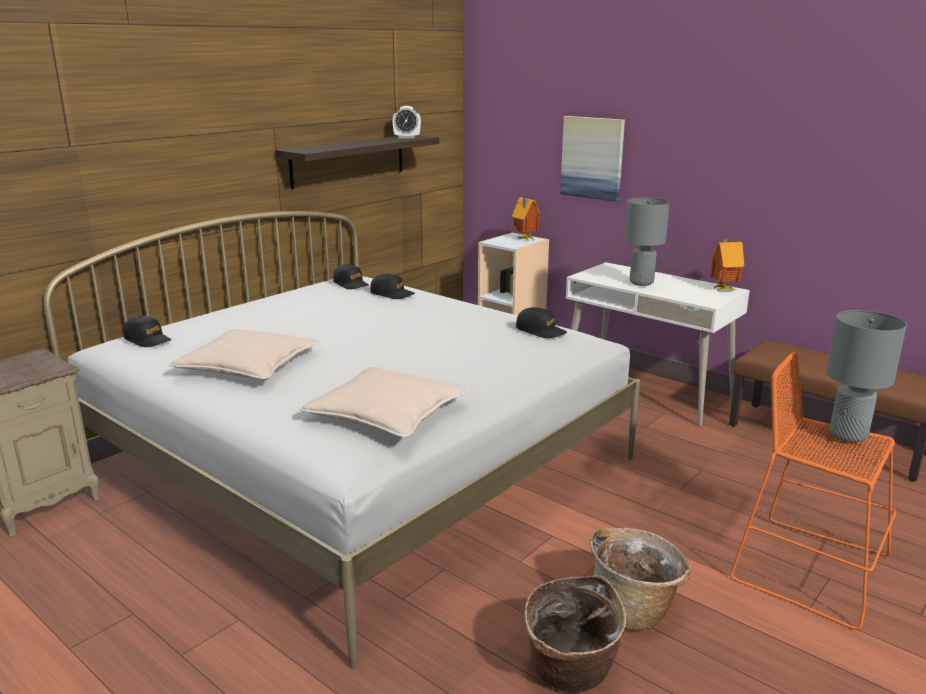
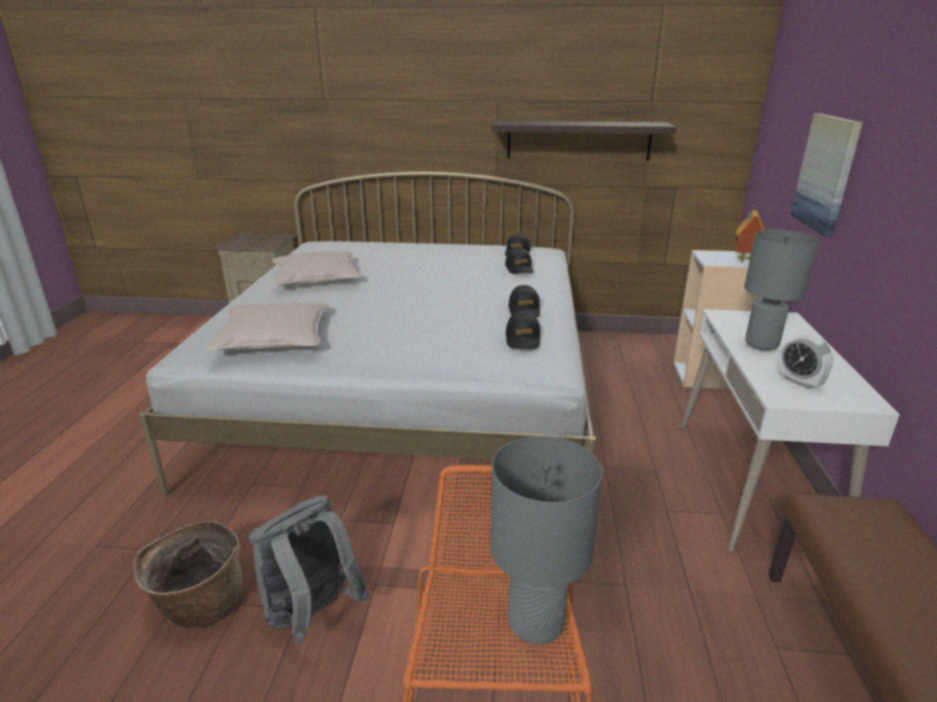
camera: 55 degrees right, 5 degrees up
black cap [123,315,171,347] -> black cap moved to [509,285,540,317]
alarm clock [393,106,421,138] -> alarm clock moved to [778,334,834,389]
basket [590,528,690,630] -> grey backpack [248,495,369,644]
toy house [710,239,744,291] -> none

